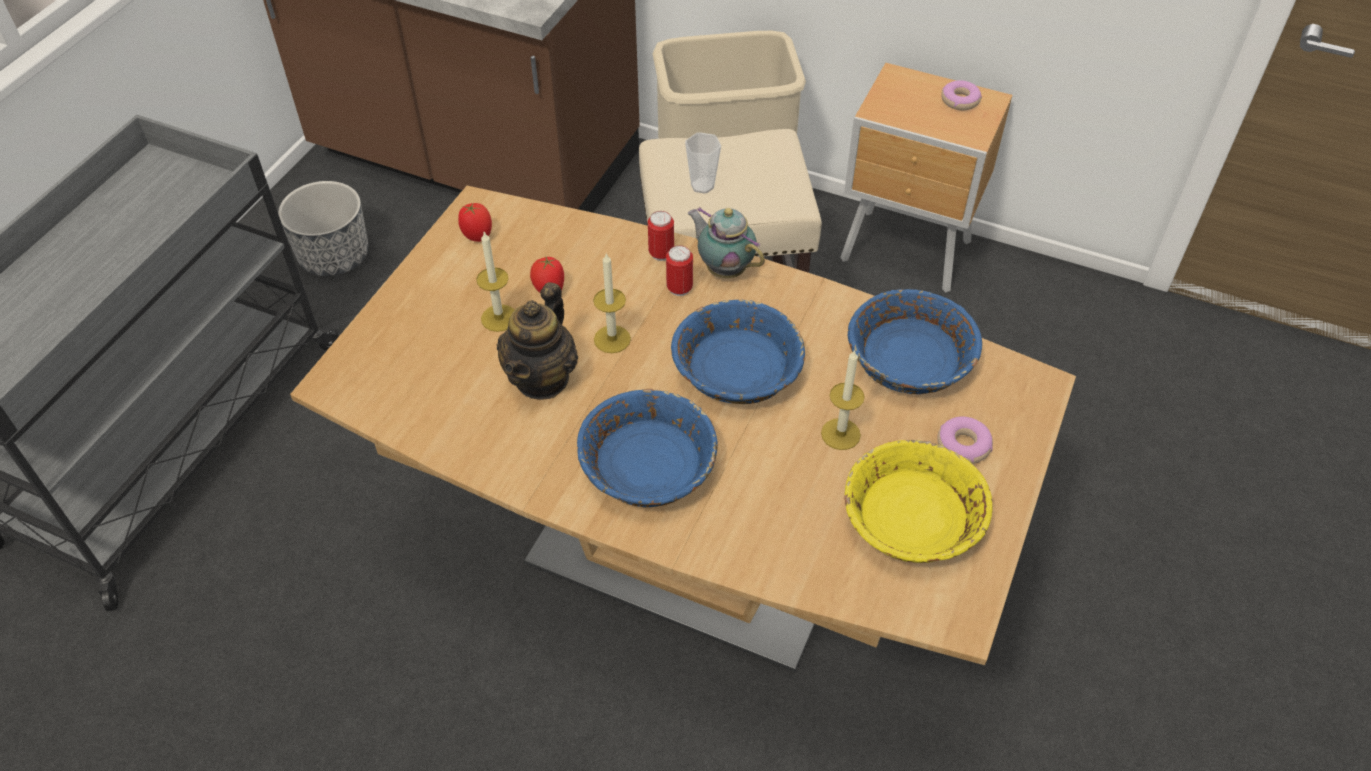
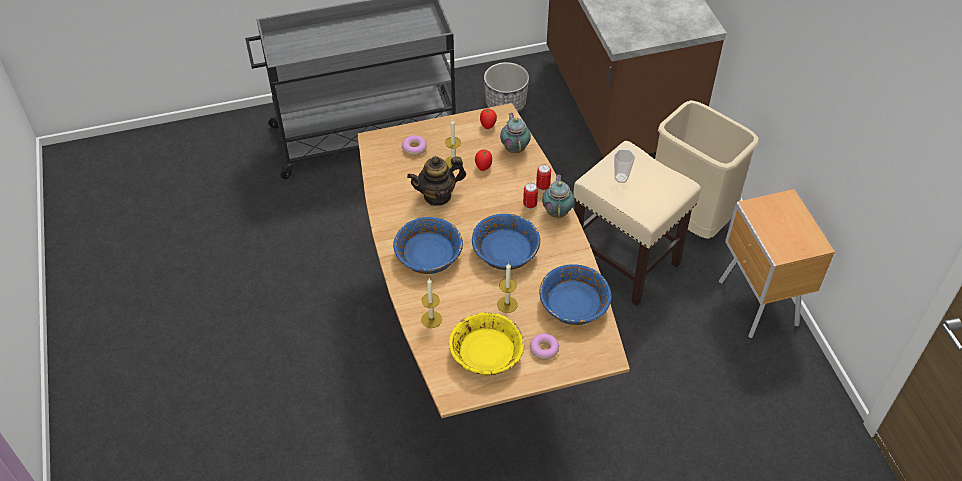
camera: 50 degrees right, 0 degrees up
candle [593,253,631,353] -> candle moved to [421,279,442,328]
donut [941,80,982,110] -> donut moved to [402,135,427,156]
none -> teapot [500,113,531,153]

